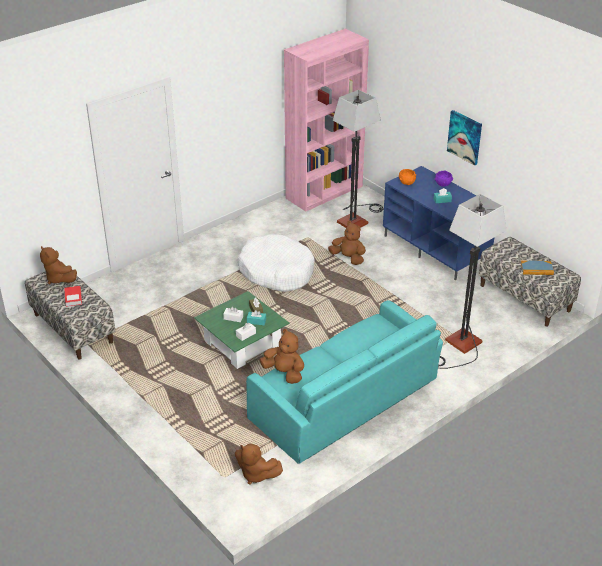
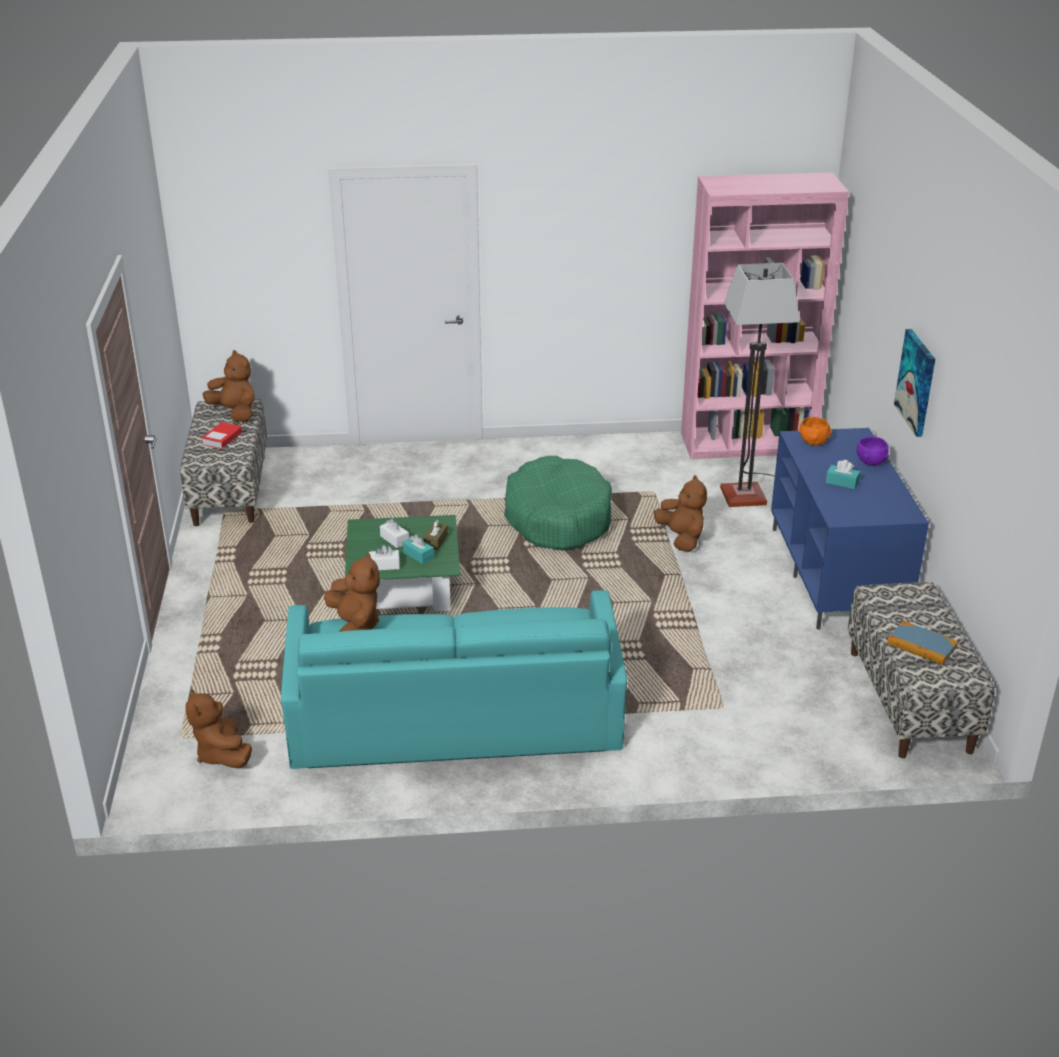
camera: 35 degrees right, 5 degrees down
brown plush toy [40,246,77,284] -> brown plush toy turned 135 degrees clockwise [203,350,255,422]
white dog bed [238,234,314,292] -> green dog bed [504,456,612,551]
floor lamp [438,194,507,369] -> none

